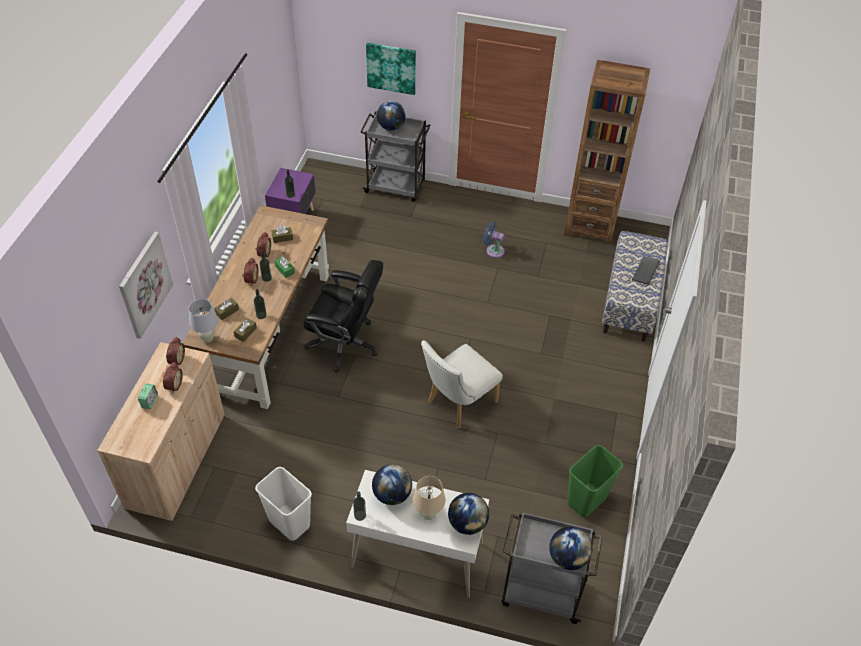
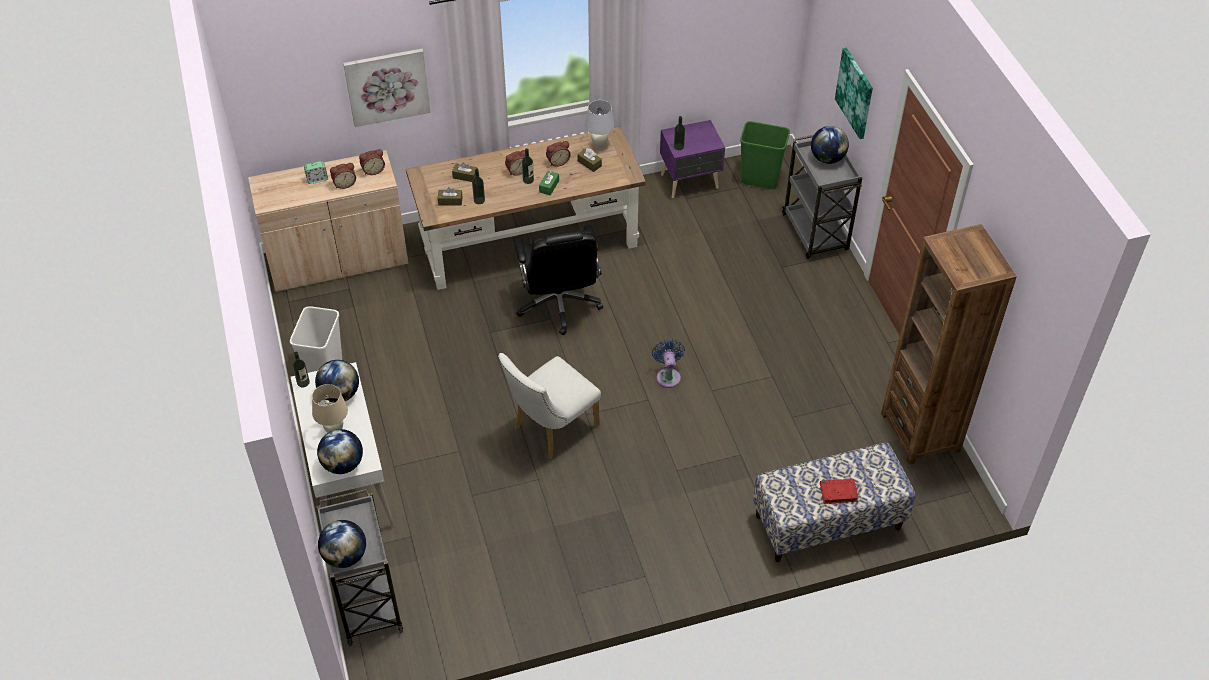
camera: 60 degrees right, 0 degrees up
white table lamp [189,299,218,342] -> white table lamp moved to [585,100,615,149]
white chair [421,340,503,429] -> white chair turned 60 degrees counterclockwise [498,353,601,459]
blue fan [483,222,505,258] -> blue fan moved to [652,339,685,388]
green trash can [567,445,623,517] -> green trash can moved to [740,121,790,189]
keyboard [632,256,660,285] -> red book [820,479,859,504]

